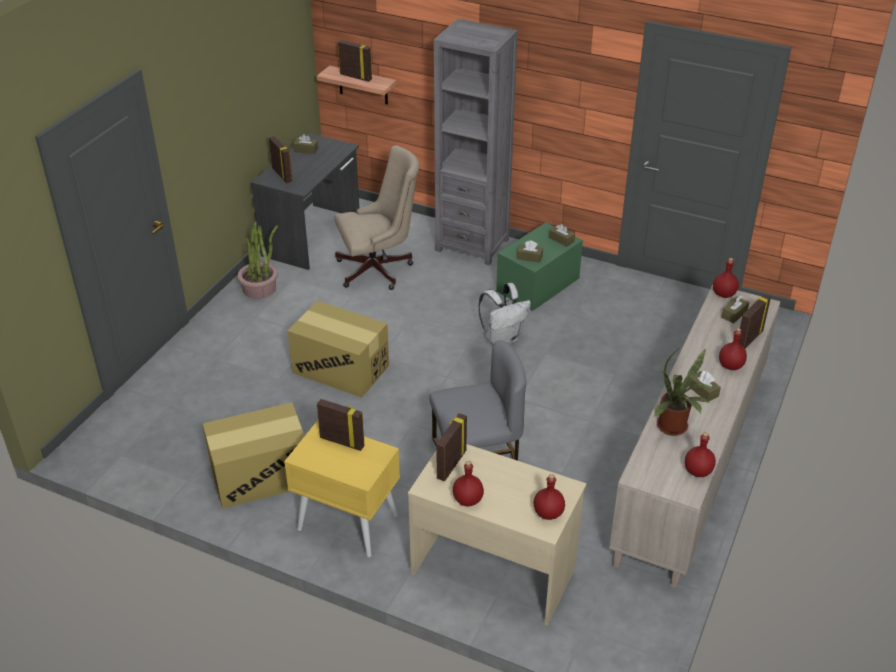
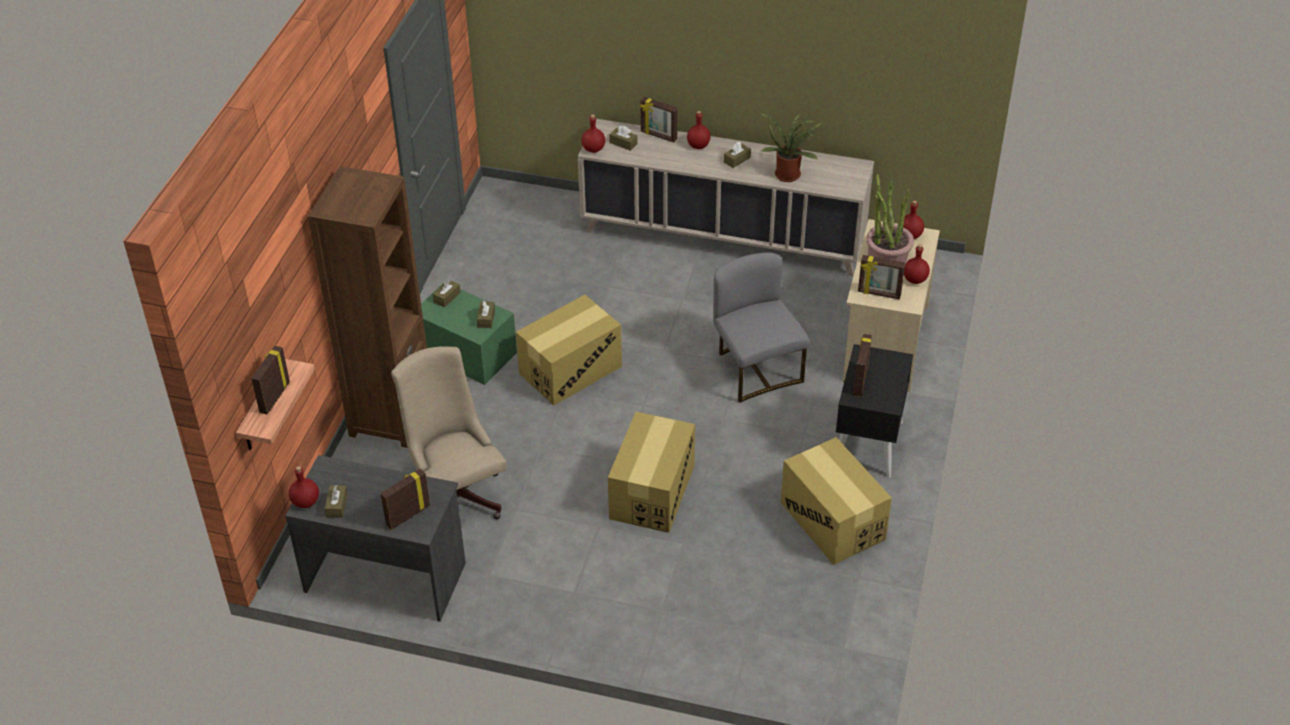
camera: 100 degrees left, 5 degrees up
potted plant [237,222,278,299] -> potted plant moved to [866,174,914,262]
yellow nightstand [284,421,400,557] -> black nightstand [836,344,913,478]
grey bookcase [434,19,518,265] -> brown bookcase [308,166,427,448]
white backpack [478,283,531,344] -> cardboard box [516,295,622,405]
red bottle [685,432,716,477] -> red bottle moved to [289,466,319,508]

